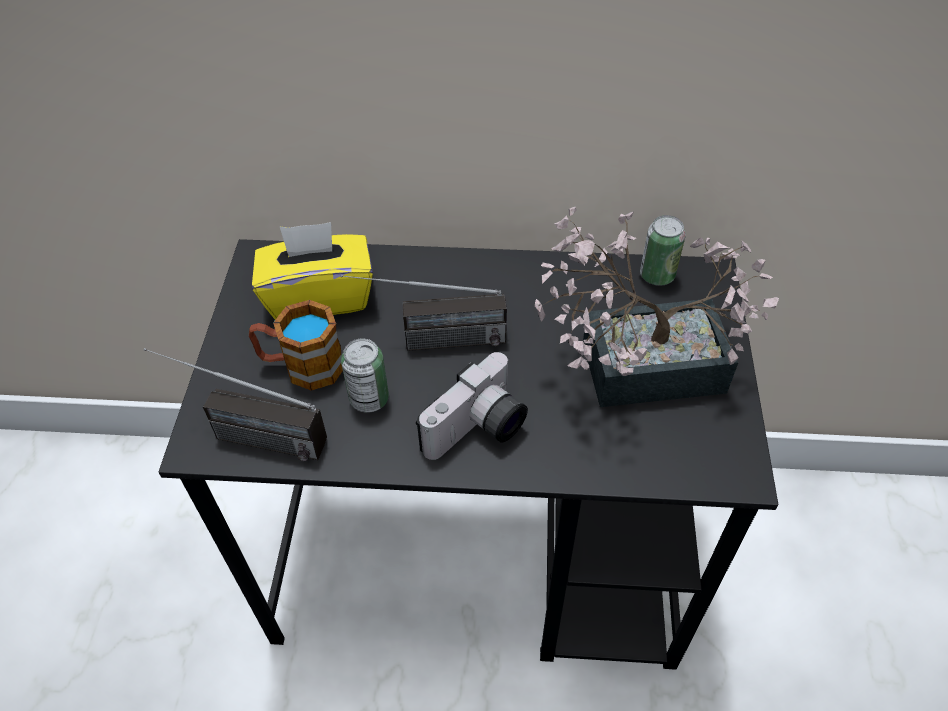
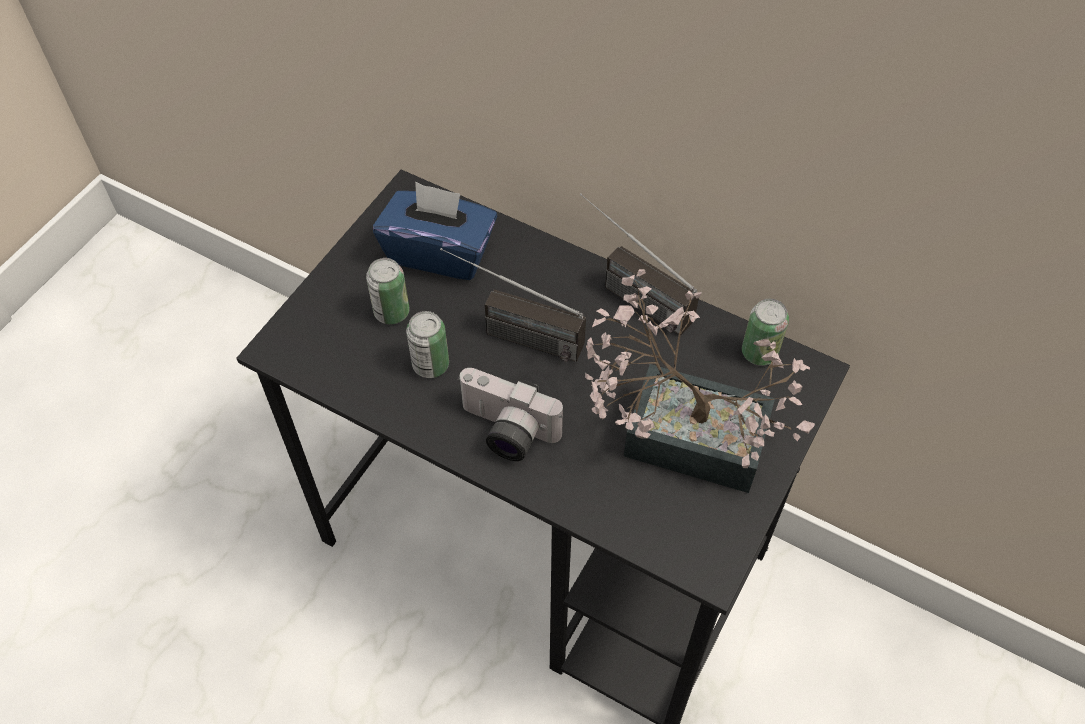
camera: 25 degrees right, 5 degrees up
radio [144,348,327,461] -> radio moved to [580,193,699,335]
mug [249,300,343,391] -> can [366,258,410,324]
yellow tissue box [252,222,373,320] -> blue tissue box [373,182,497,280]
camera [416,352,528,460] -> camera turned 45 degrees clockwise [457,368,563,461]

